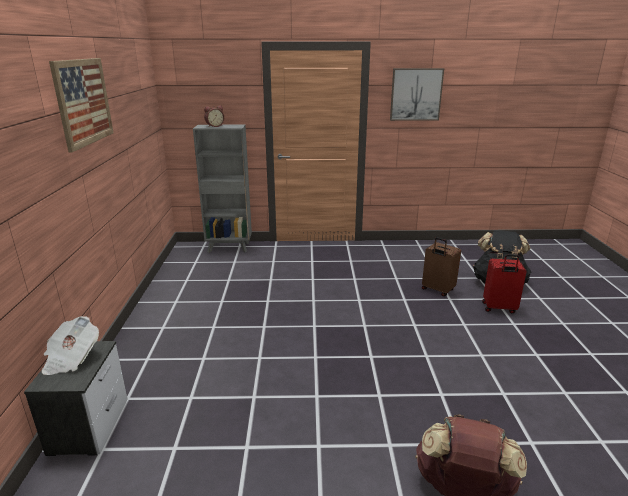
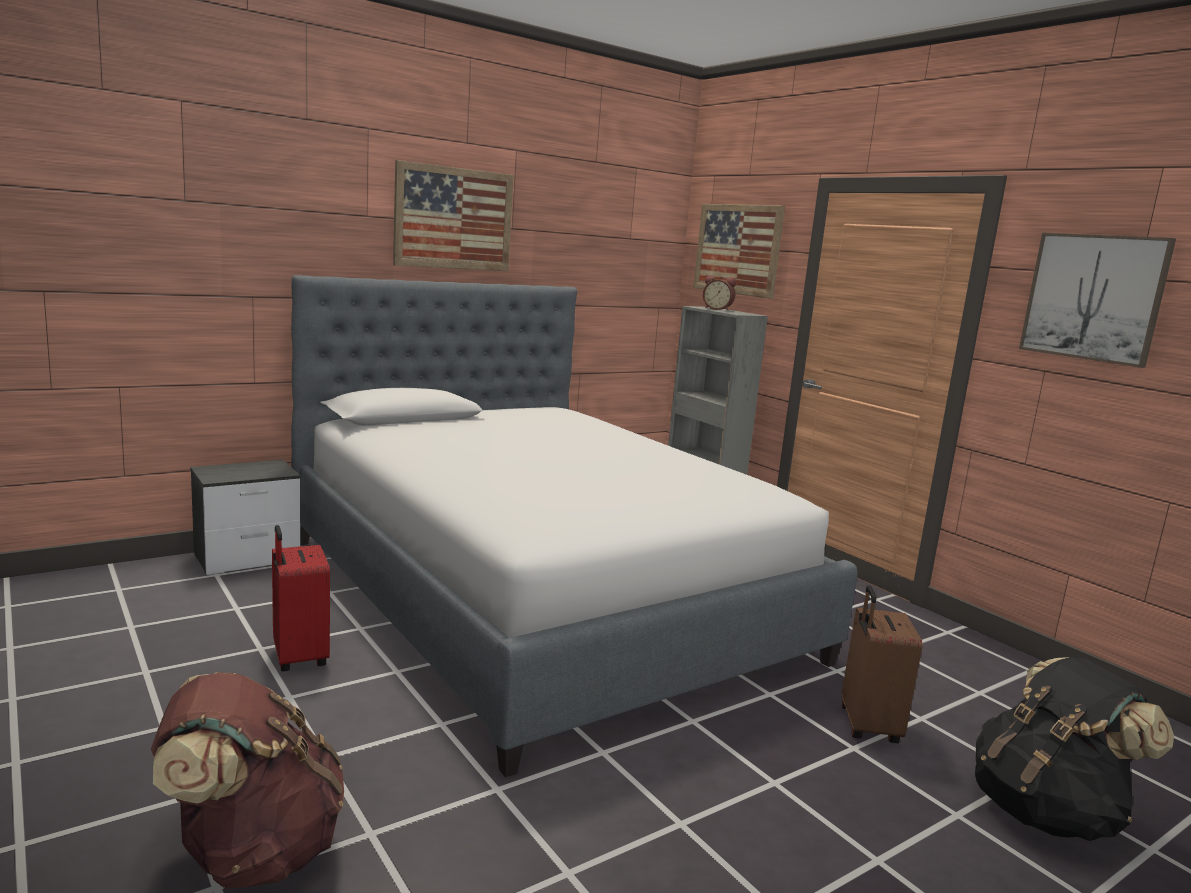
camera: 55 degrees right, 10 degrees down
newspaper [41,316,99,375] -> none
red suitcase [482,254,527,314] -> red suitcase moved to [272,525,330,672]
none -> bed [291,275,857,777]
none -> picture [693,204,785,299]

